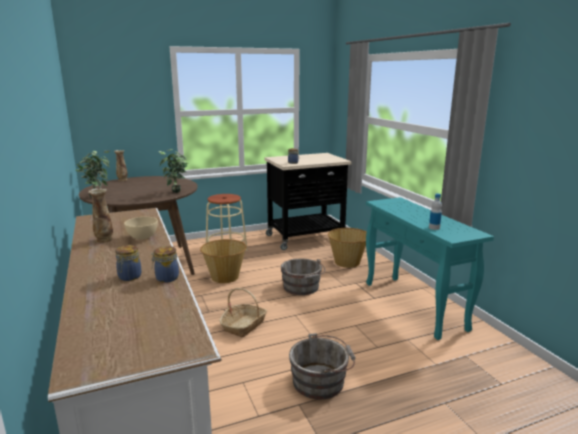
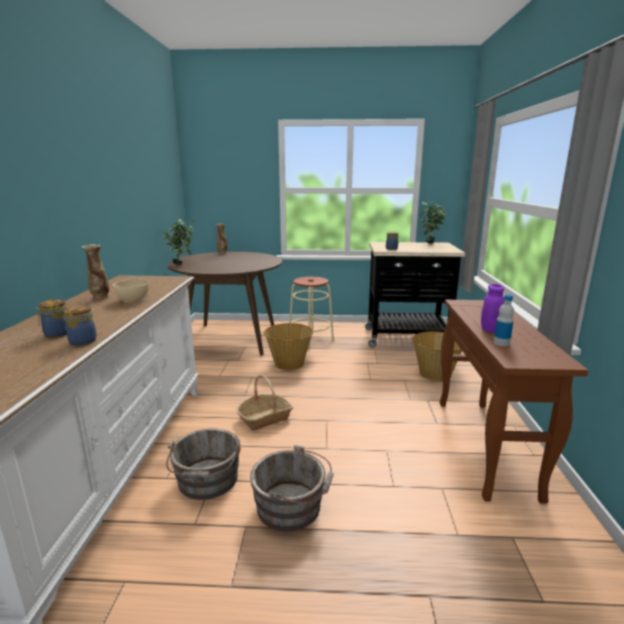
camera: 25 degrees right, 0 degrees up
potted plant [158,149,188,193] -> potted plant moved to [420,202,445,244]
grey bucket [281,258,325,295] -> grey bucket moved to [166,428,241,500]
turquoise console table [366,197,494,340] -> brown console table [440,300,588,504]
none -> purple jar [481,284,504,333]

